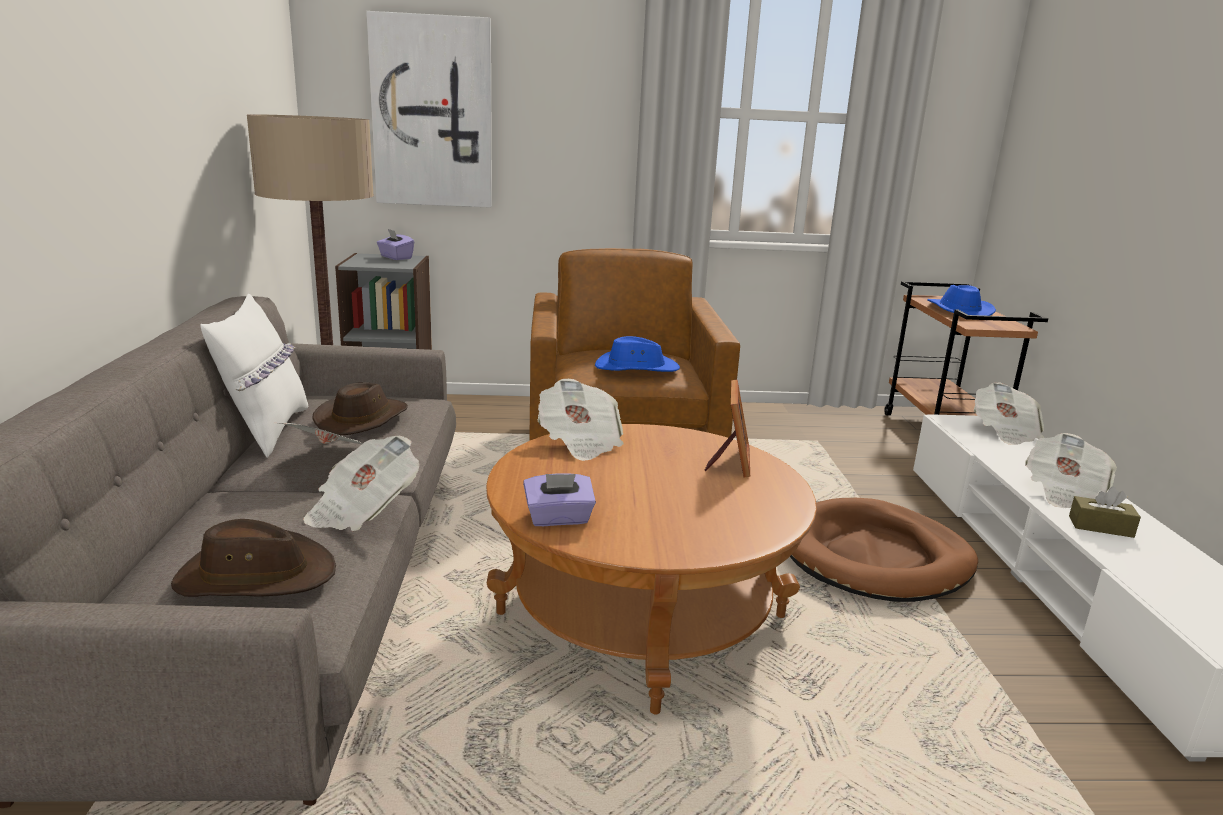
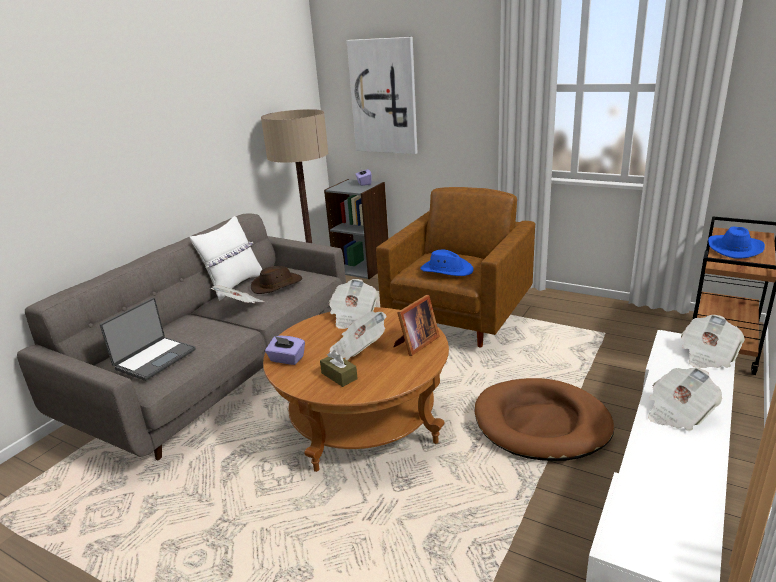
camera: 35 degrees right, 5 degrees up
brown hat [171,519,336,597] -> laptop [100,298,196,381]
newspaper [303,436,419,531] -> newspaper moved to [330,311,387,360]
brown tissue box [1069,486,1141,538] -> brown tissue box moved to [320,350,358,387]

